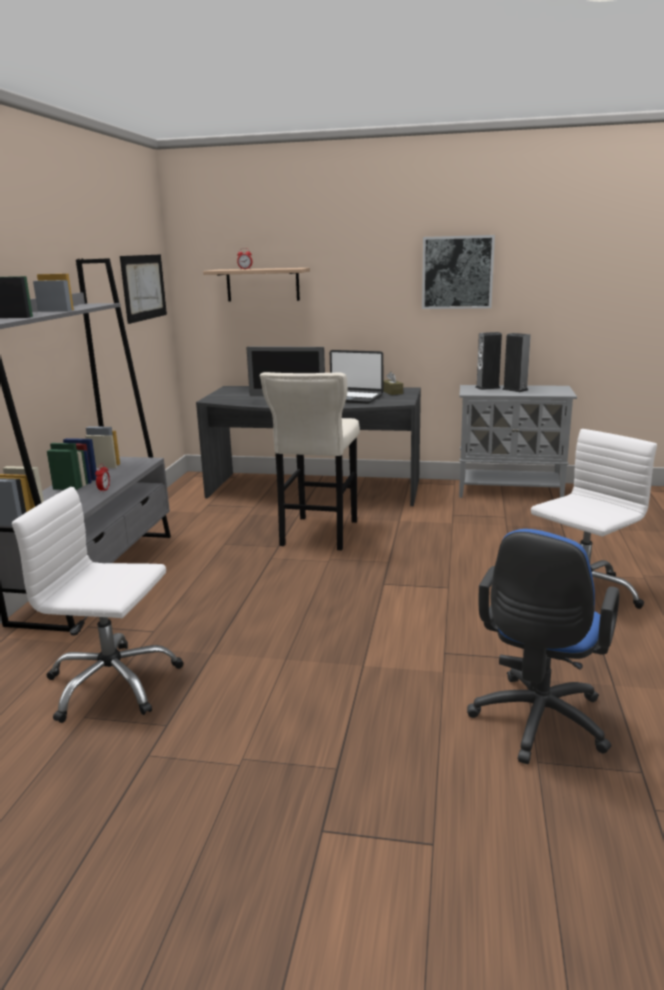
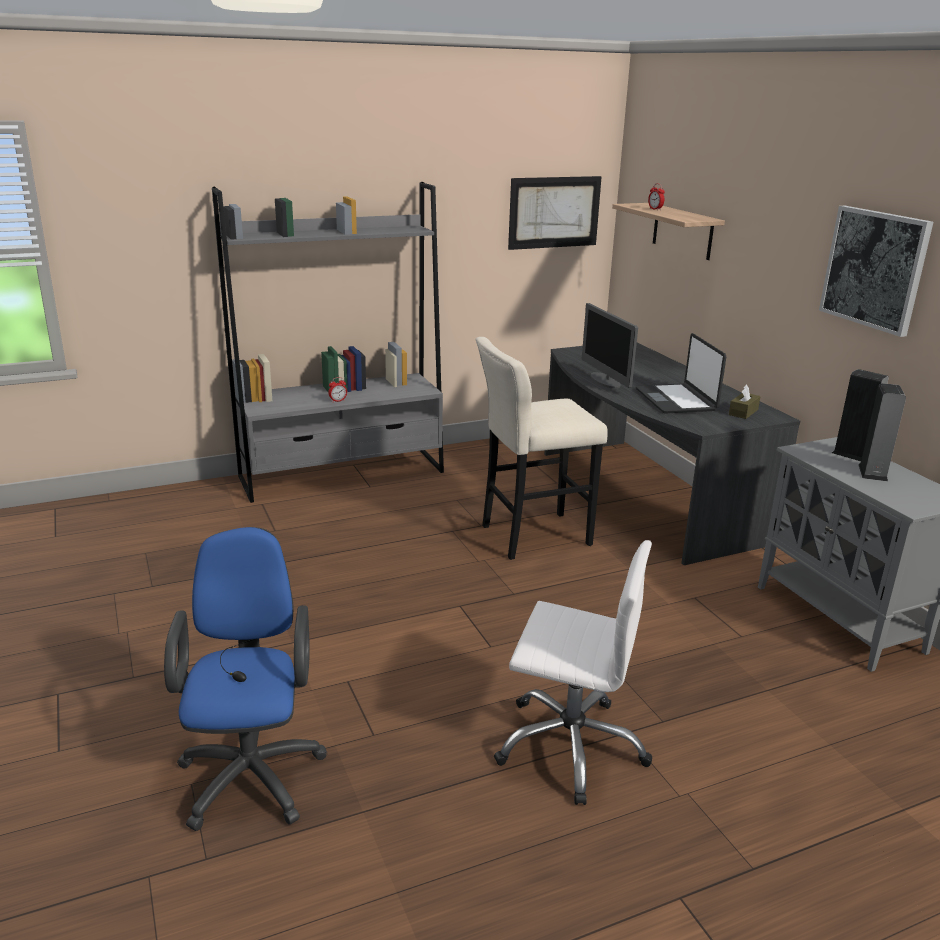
camera: 55 degrees right, 5 degrees up
white office chair [12,487,183,723] -> none
blue office chair [467,529,619,764] -> blue office chair turned 90 degrees clockwise [164,527,327,831]

